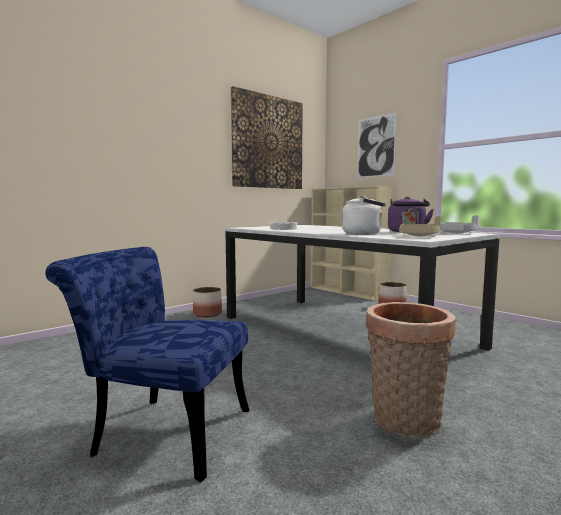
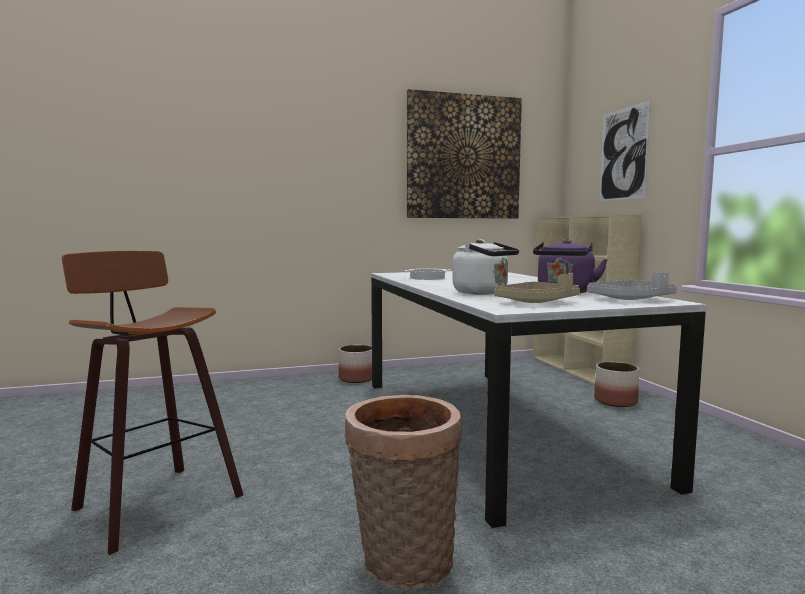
camera: 25 degrees right, 0 degrees up
blue chair [46,247,249,482] -> stool [62,251,243,555]

